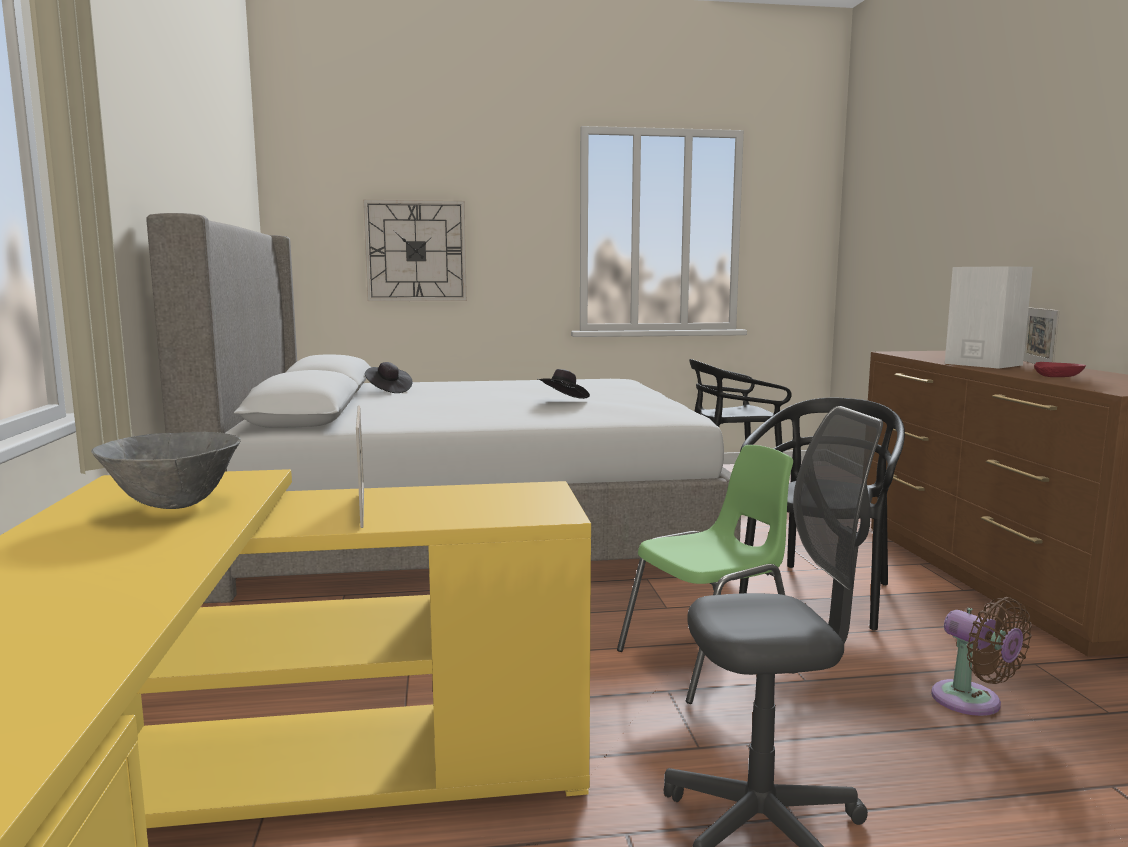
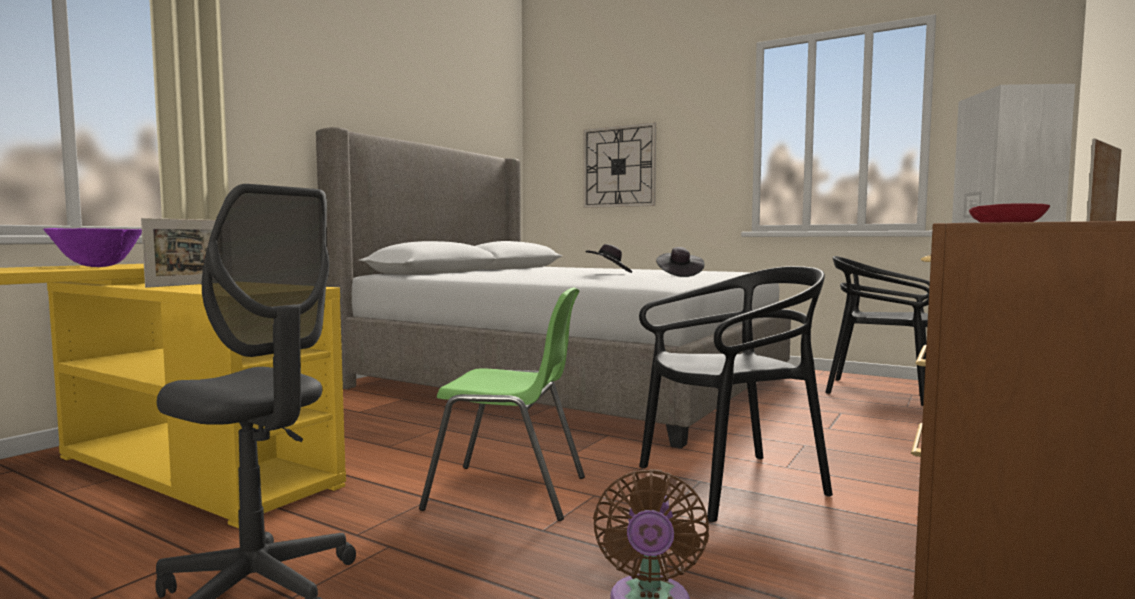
camera: 40 degrees right, 5 degrees down
grey bowl [91,432,241,509] -> purple bowl [43,228,142,267]
black hat [365,362,412,393] -> black hat moved to [656,247,705,277]

